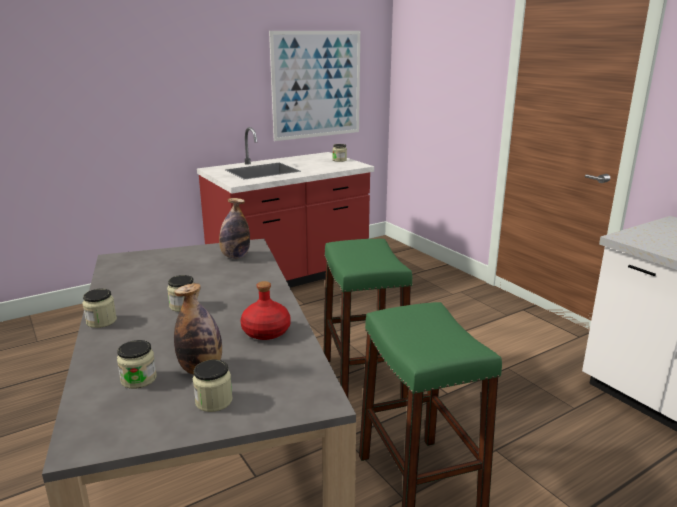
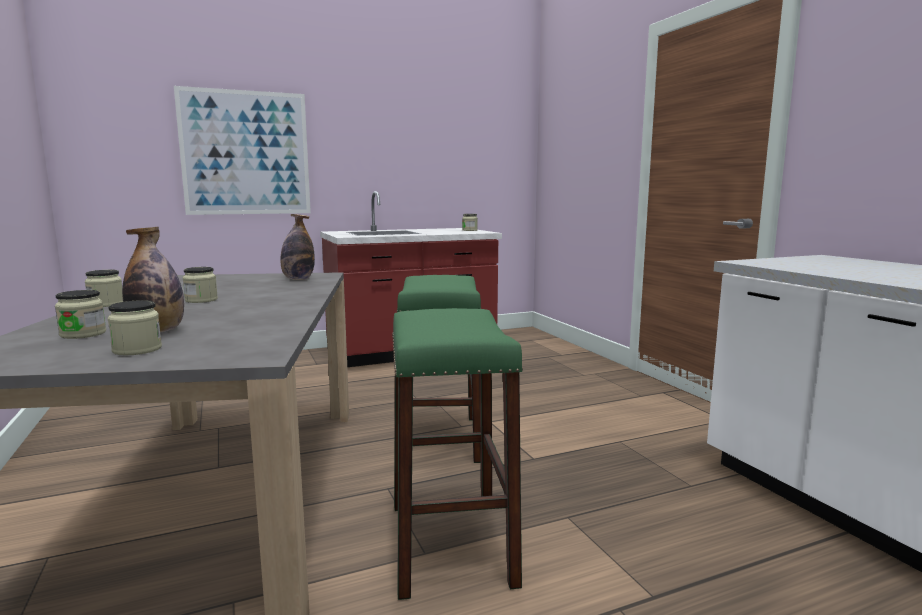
camera: 10 degrees right, 10 degrees down
red bottle [241,281,290,340] -> none
picture [269,31,360,141] -> picture moved to [174,86,311,215]

